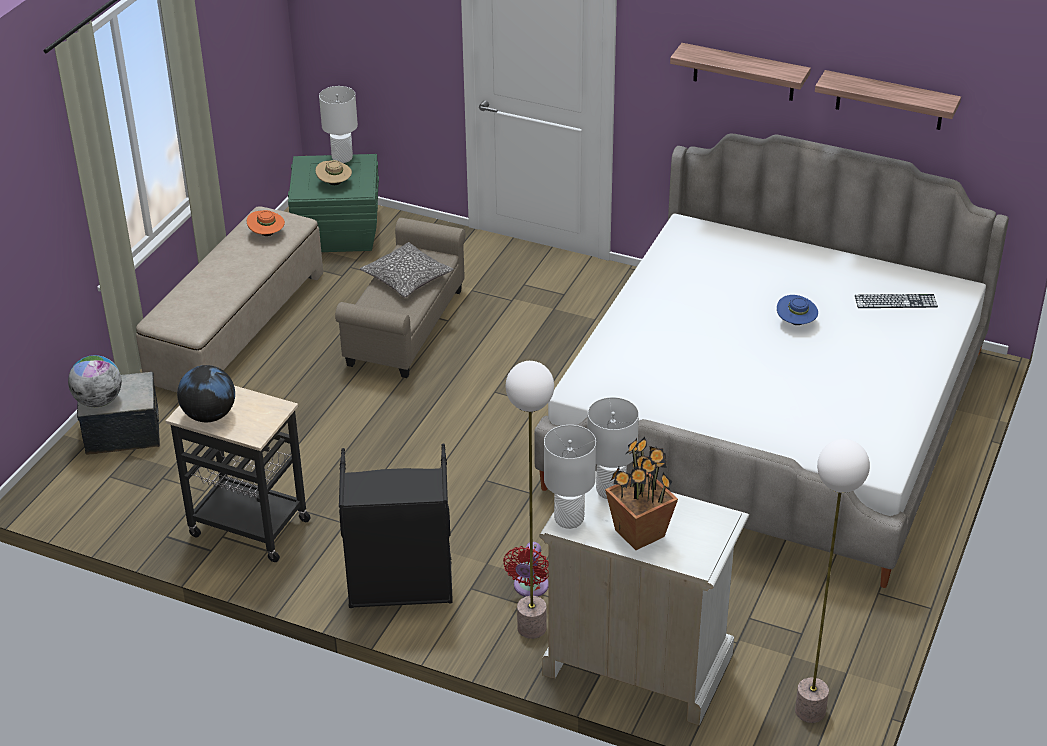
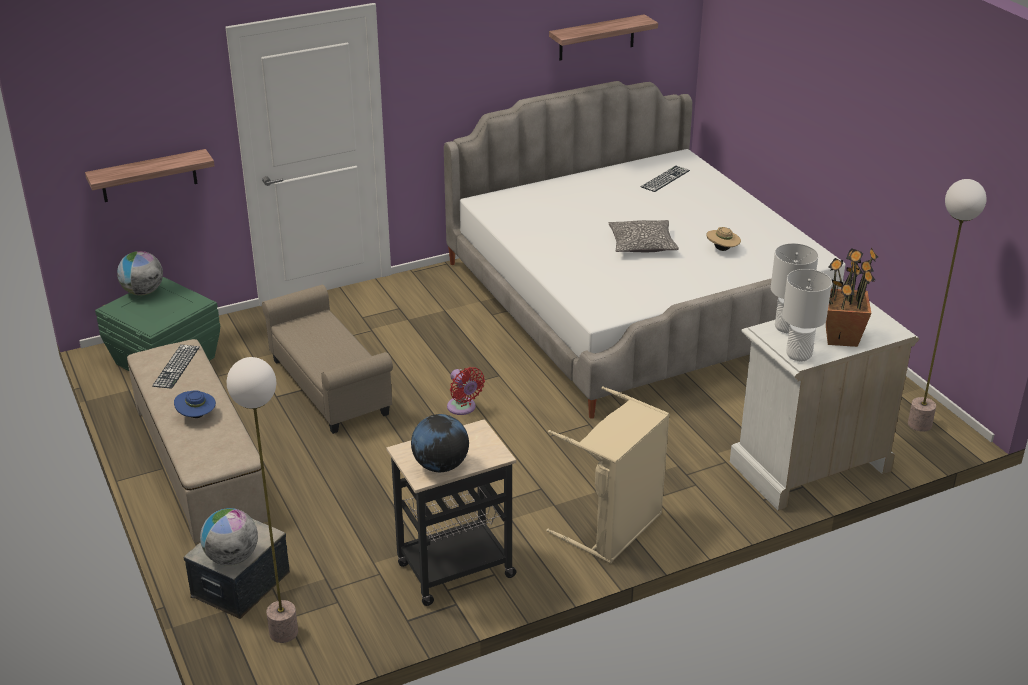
camera: 50 degrees left, 5 degrees down
orange hat [247,210,285,236] -> keyboard [152,345,200,389]
beige hat [315,160,352,185] -> beige hat moved to [706,227,741,251]
white table lamp [319,86,358,163] -> globe [117,251,163,295]
black laundry basket [339,444,453,608] -> beige laundry basket [546,386,670,564]
pillow [360,242,453,298] -> pillow moved to [609,220,679,252]
red fan [503,542,548,597] -> red fan moved to [447,367,485,415]
floor lamp [505,361,554,639] -> floor lamp moved to [227,357,298,643]
shelf [670,43,811,101] -> shelf moved to [85,149,215,202]
blue hat [777,295,818,325] -> blue hat moved to [174,390,216,418]

